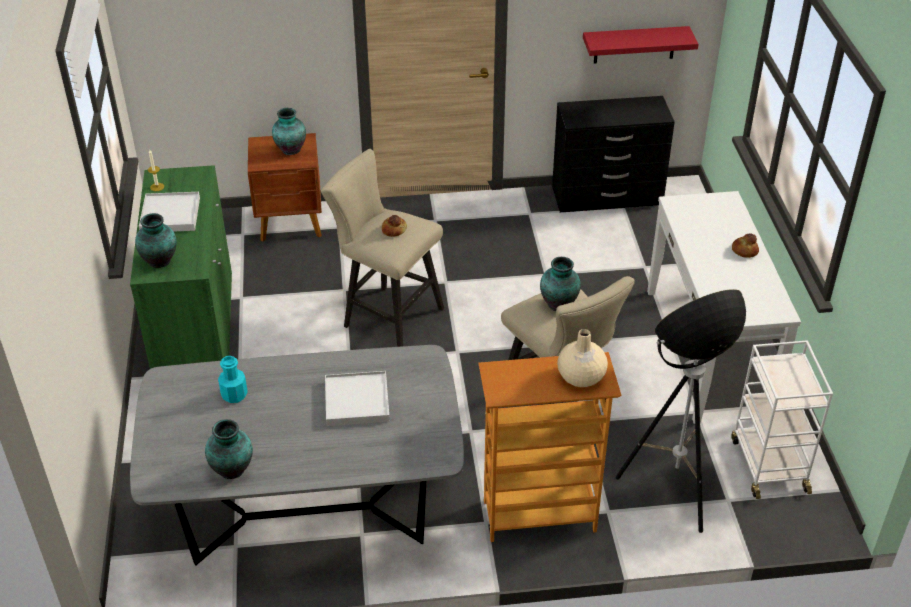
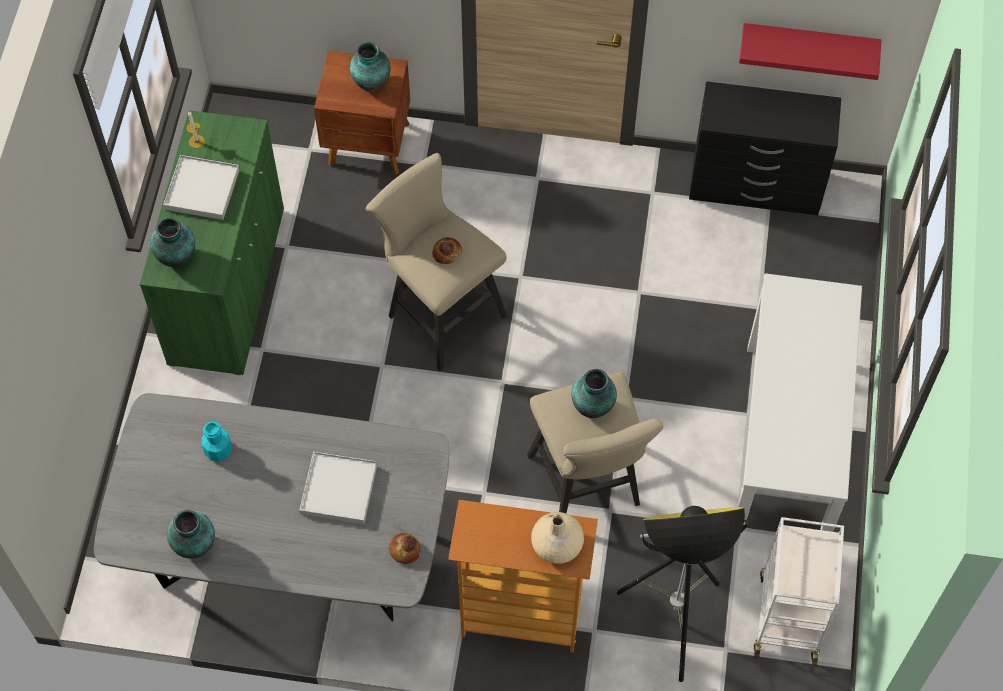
camera: 15 degrees right, 20 degrees up
bread [732,234,759,258] -> bread moved to [389,533,420,564]

